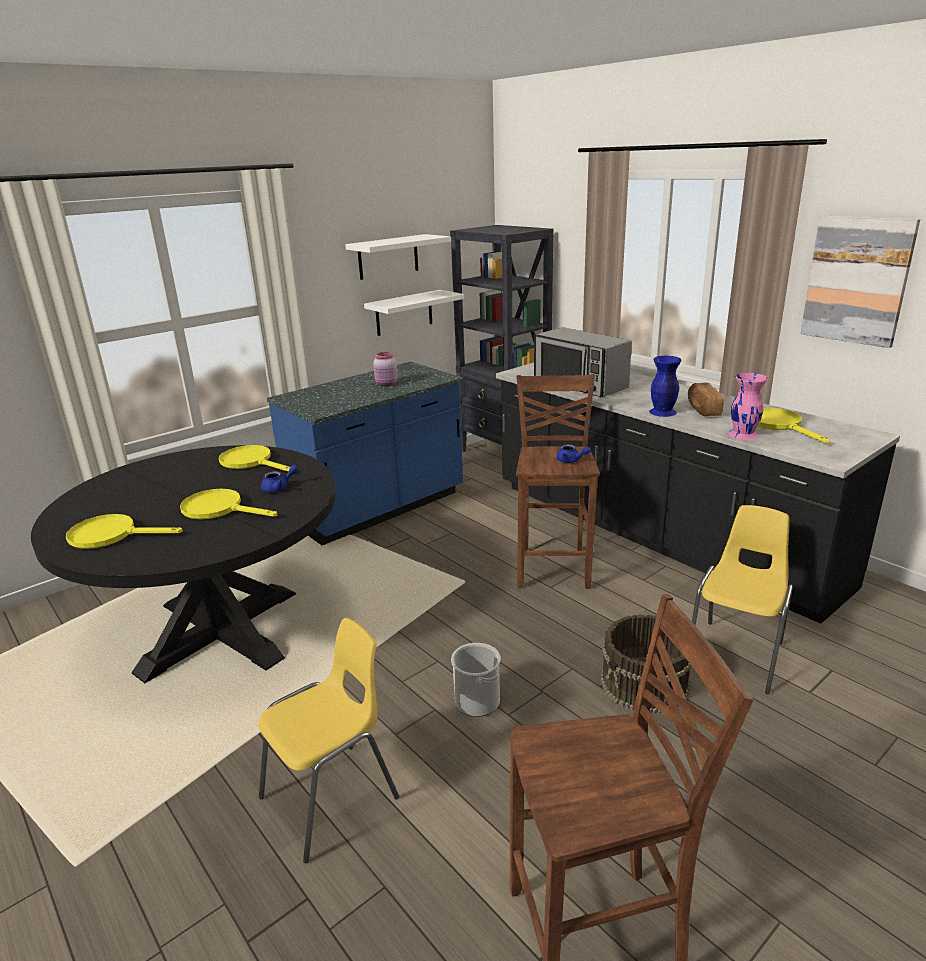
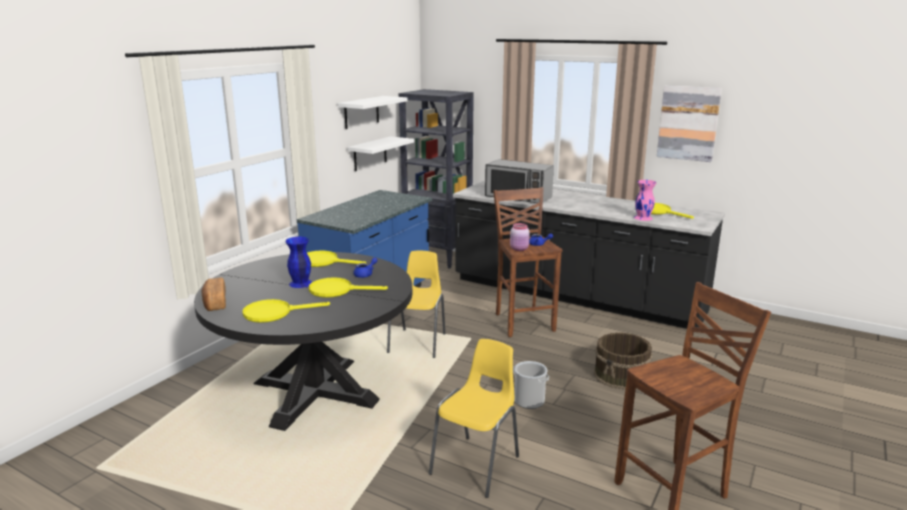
camera: 20 degrees left, 5 degrees down
pink jar [373,352,398,386] -> pink jar moved to [510,223,530,251]
blue vase [649,356,682,417] -> blue vase moved to [285,237,312,288]
bread [688,383,724,416] -> bread moved to [201,277,226,311]
yellow chair [692,505,793,694] -> yellow chair moved to [387,251,445,358]

